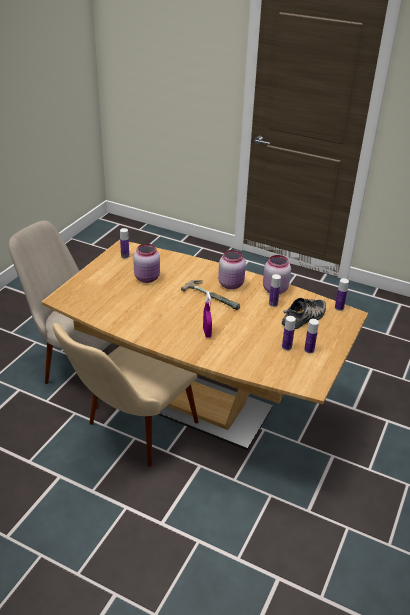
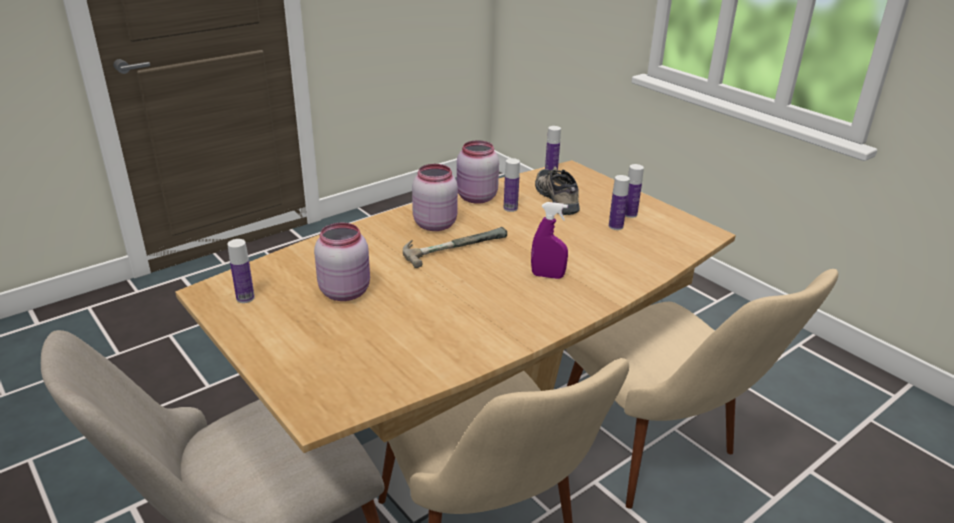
camera: 65 degrees left, 5 degrees down
none -> beige chair [566,269,838,509]

